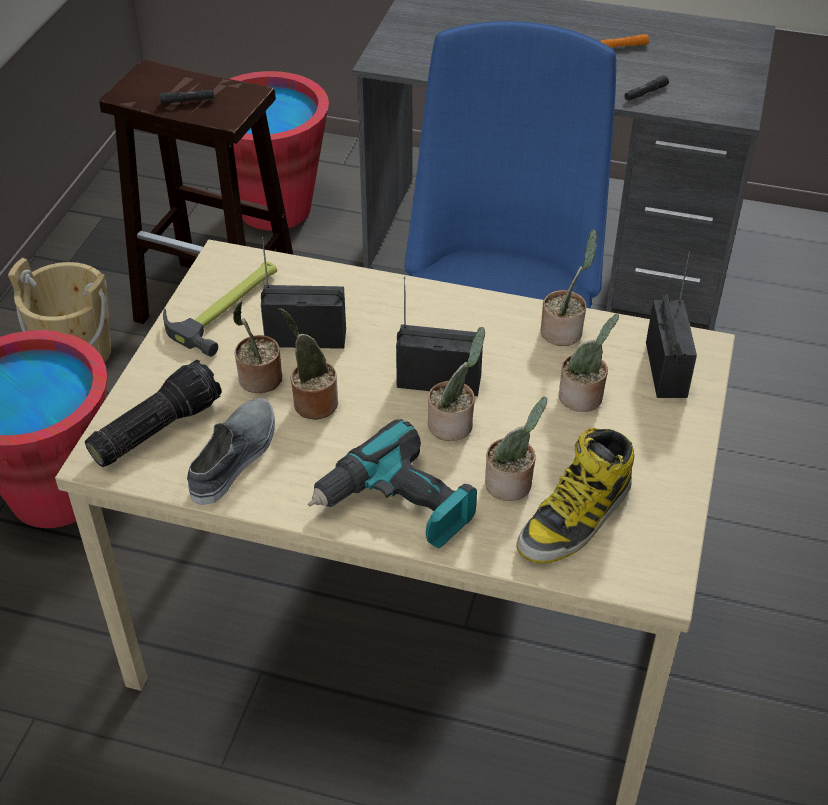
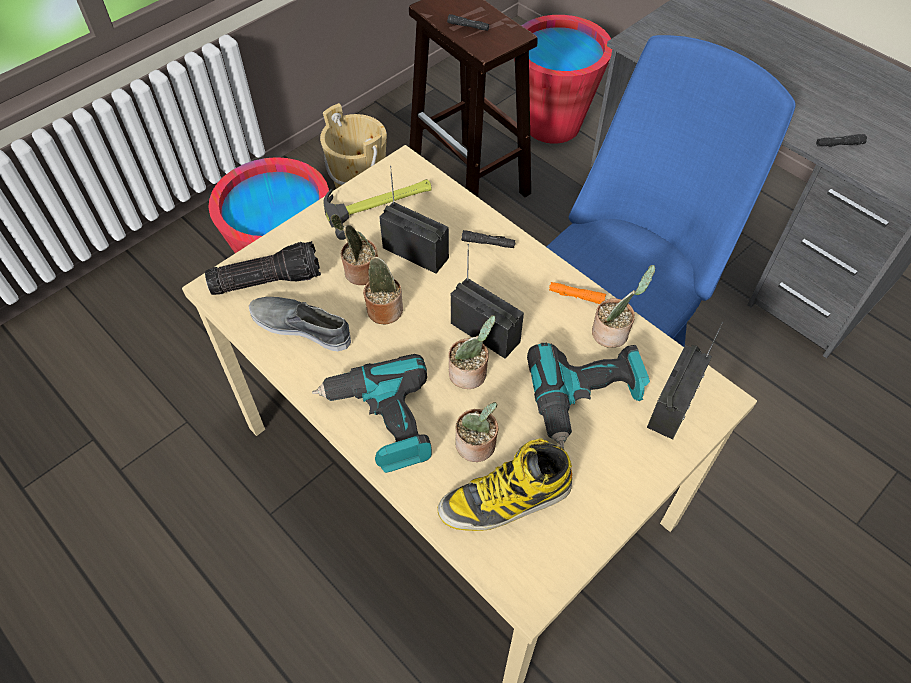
camera: 30 degrees right, 10 degrees up
grey shoe [187,398,275,505] -> grey shoe turned 120 degrees counterclockwise [249,297,351,351]
potted plant [559,313,619,412] -> power drill [527,342,650,448]
orange flashlight [600,34,649,48] -> orange flashlight moved to [549,282,606,304]
none -> black flashlight [461,230,516,248]

